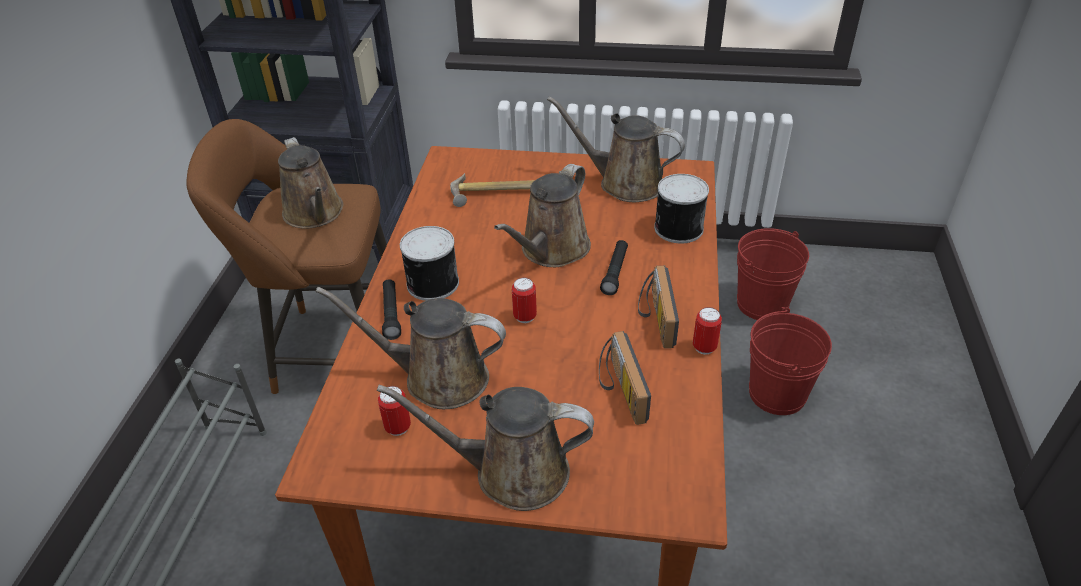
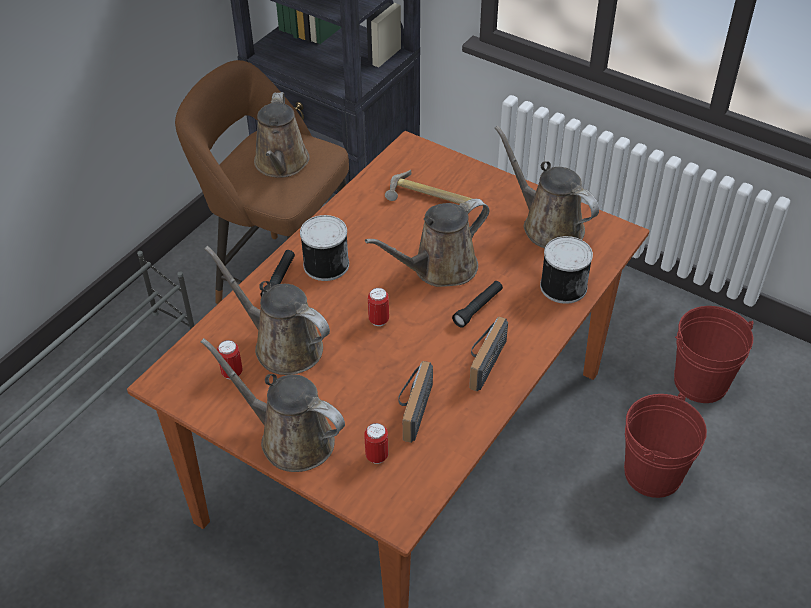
camera: 25 degrees right, 5 degrees up
can [693,307,722,355] -> can moved to [364,423,388,464]

